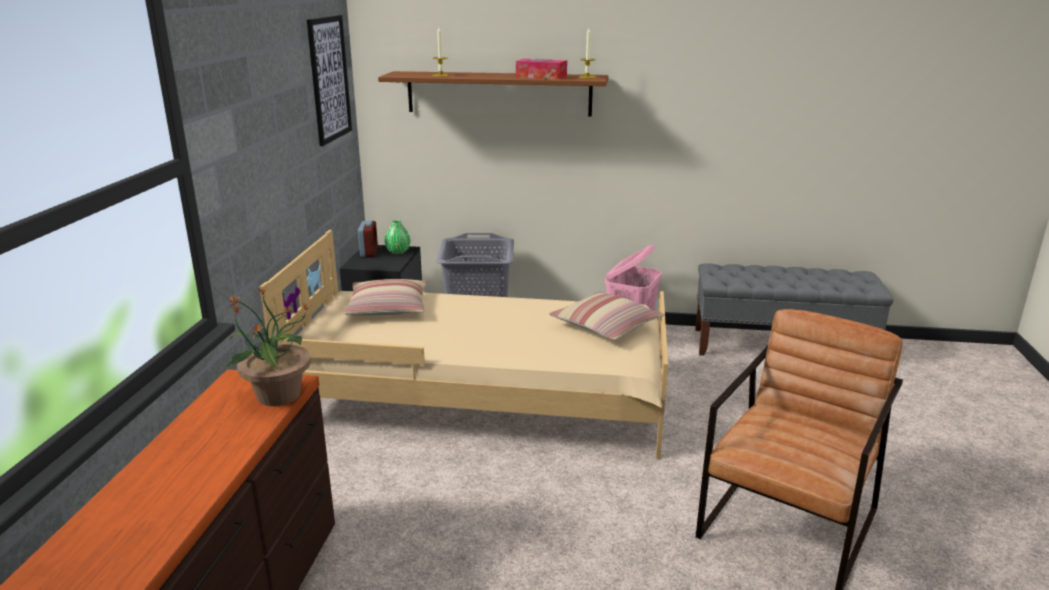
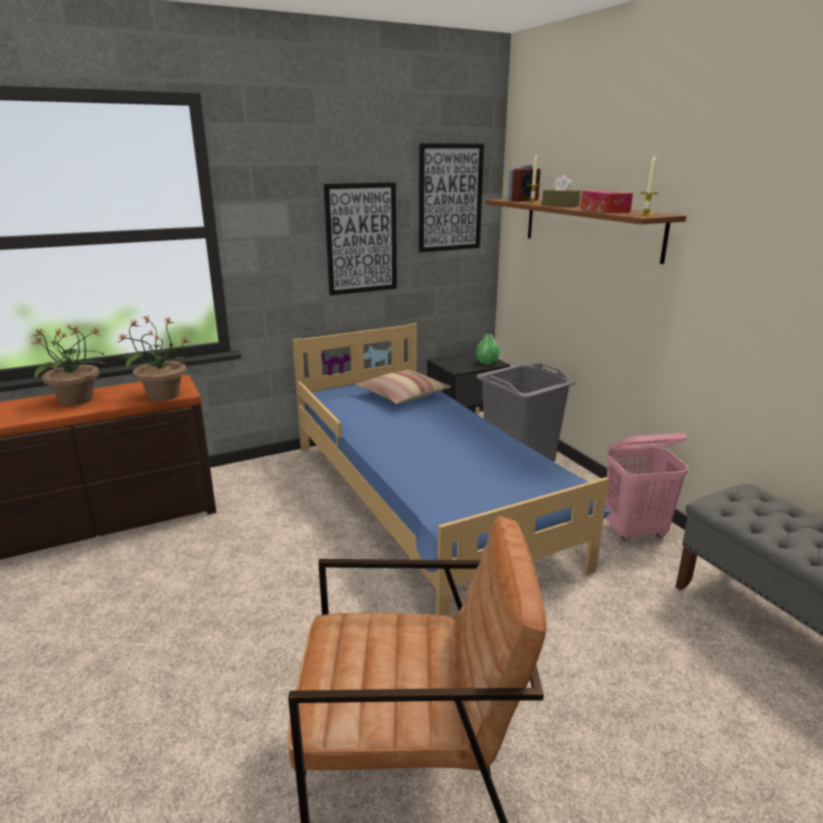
camera: 55 degrees right, 0 degrees up
beige bed [260,230,668,459] -> blue bed [292,323,610,615]
alarm clock [358,221,378,257] -> alarm clock moved to [508,165,541,202]
pillow [549,291,665,340] -> none
none -> potted plant [32,325,105,406]
none -> picture [324,182,397,295]
none -> brown tissue box [542,175,581,207]

